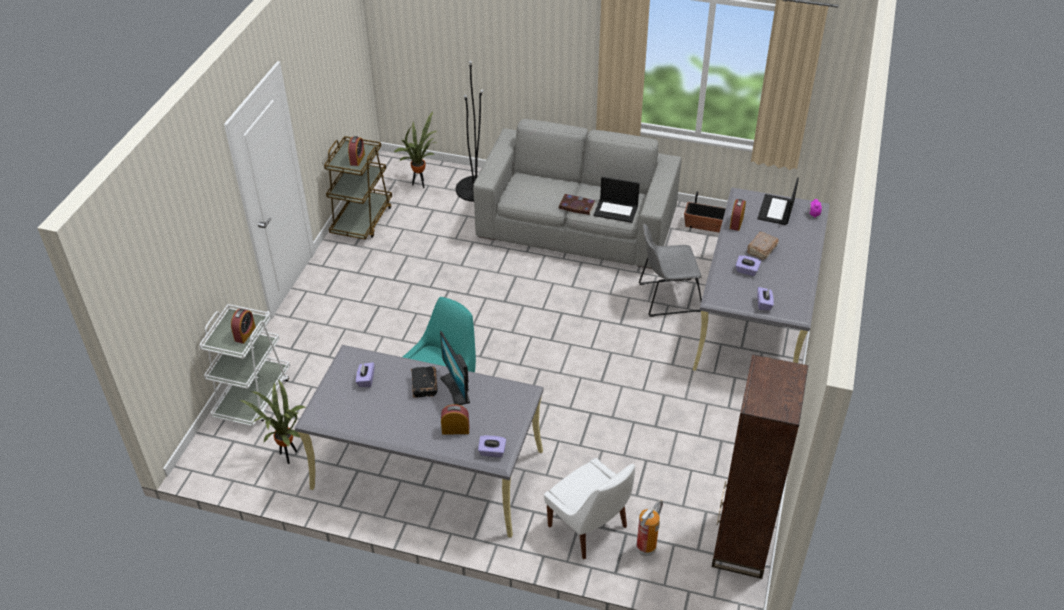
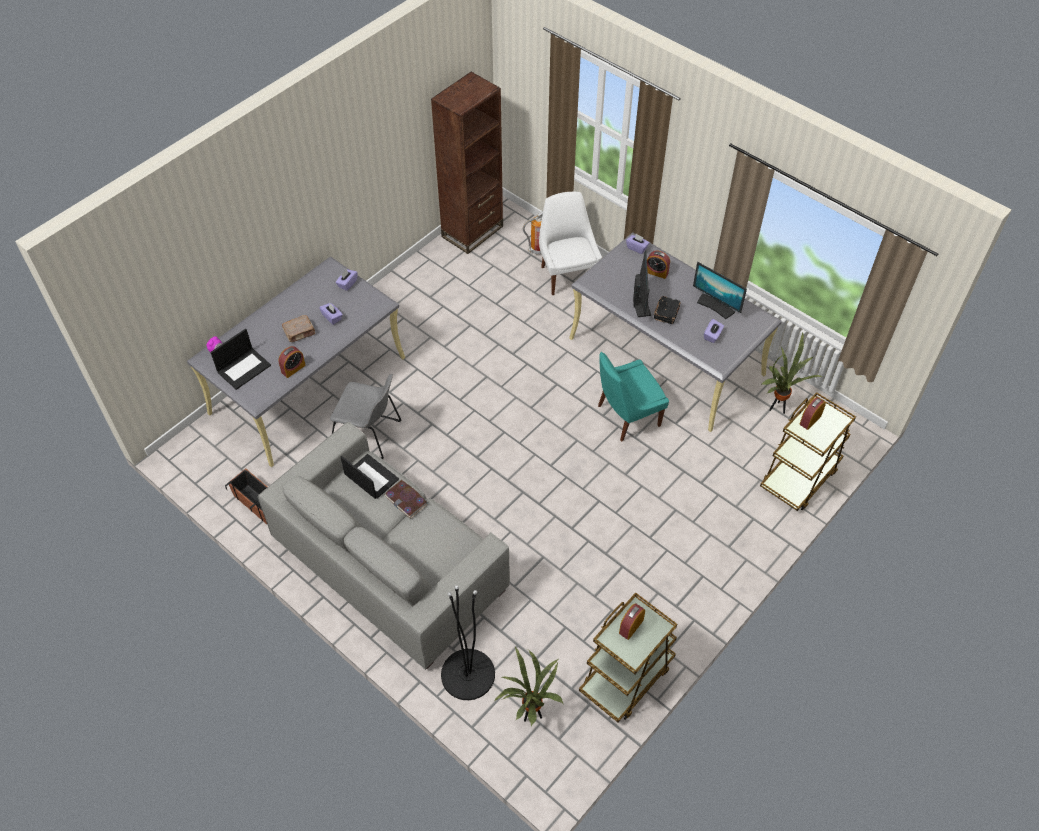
camera: 155 degrees left, 10 degrees up
white cart [199,304,290,426] -> brown cart [760,392,856,511]
none -> monitor [693,262,747,319]

